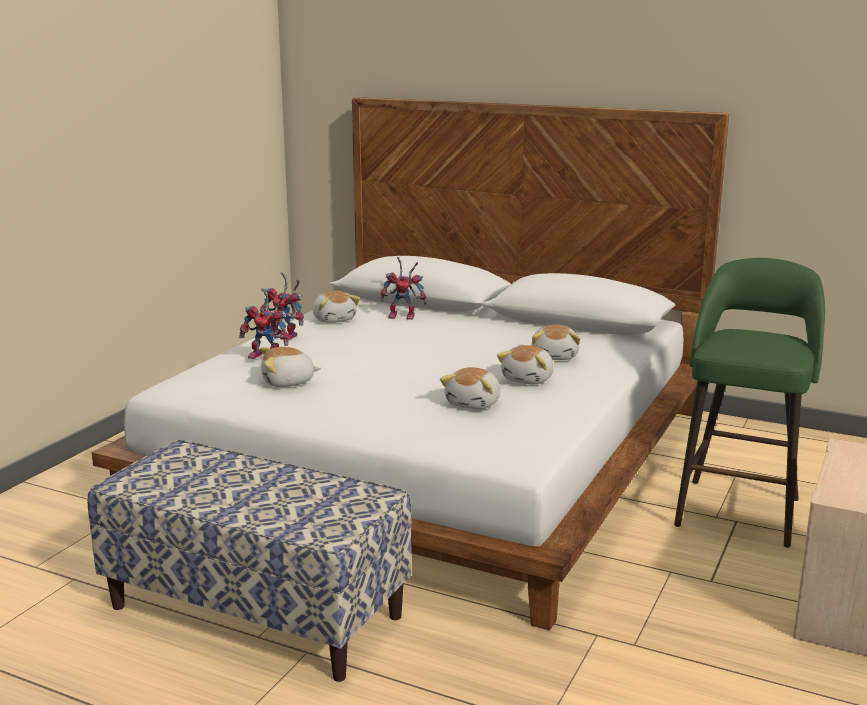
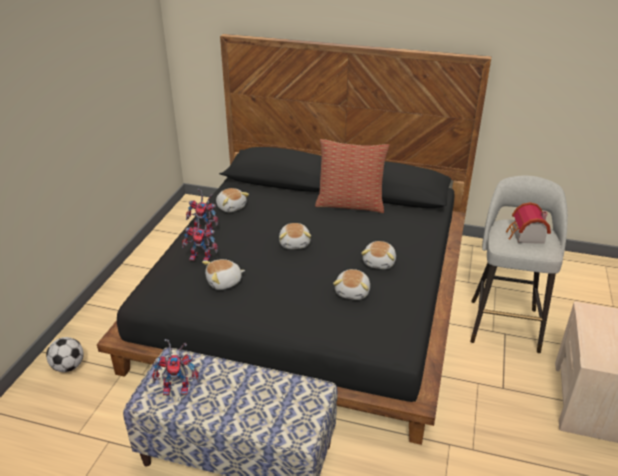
camera: 10 degrees left, 15 degrees up
white bed [92,97,729,630] -> black bed [97,34,491,445]
toy robot [381,257,426,320] -> toy robot moved to [152,339,199,395]
plush toy [532,324,580,360] -> plush toy moved to [279,223,311,249]
green stool [674,258,825,548] -> grey stool [470,176,568,353]
none -> football [46,337,84,372]
none -> pillow [315,139,389,213]
none -> toy house [506,202,551,244]

